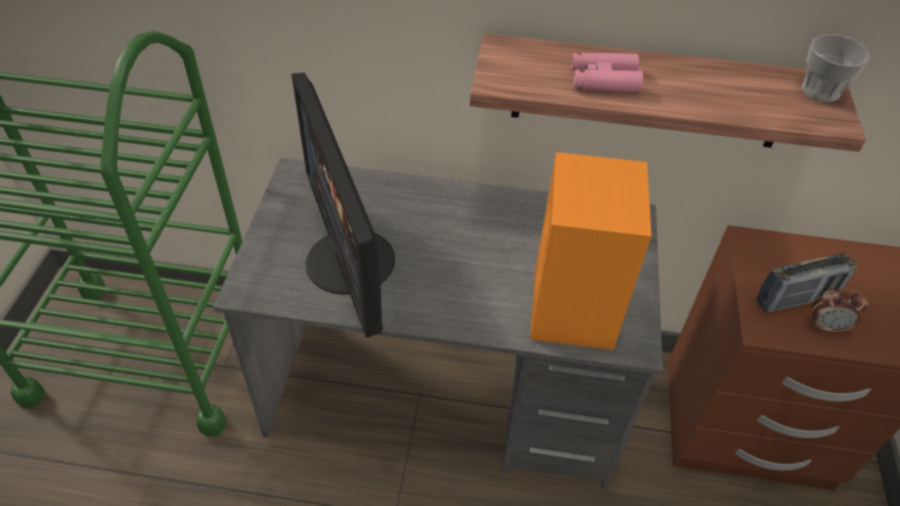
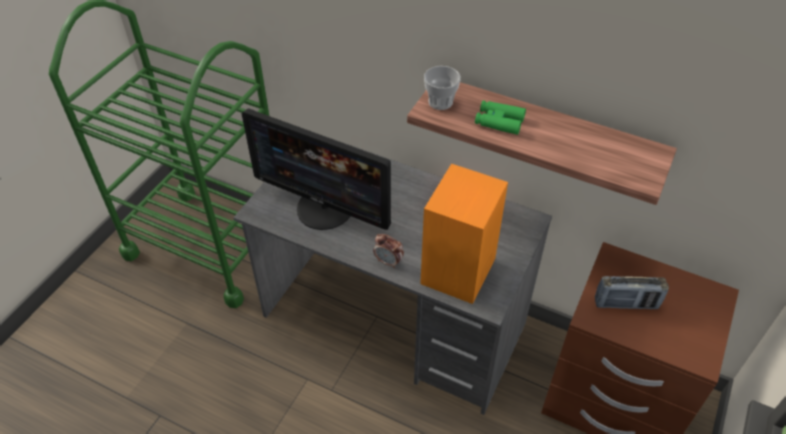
camera: 20 degrees right, 0 degrees up
monitor [292,73,395,338] -> monitor turned 60 degrees counterclockwise [242,108,391,230]
pink binoculars [571,53,643,92] -> green binoculars [475,100,526,135]
cup [802,34,870,102] -> cup moved to [424,66,460,110]
alarm clock [812,289,868,334] -> alarm clock moved to [373,234,404,268]

